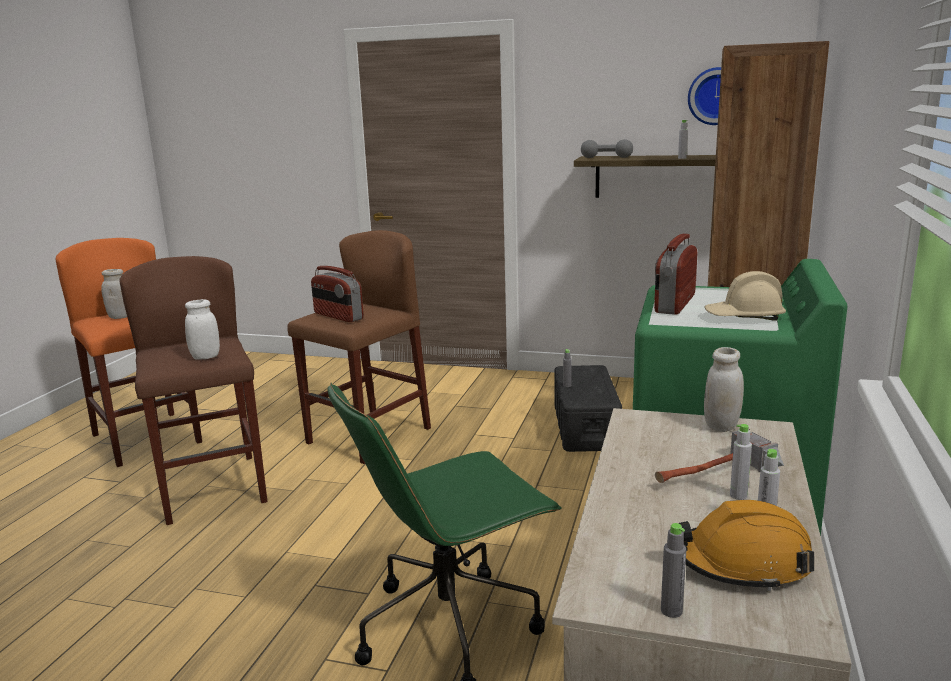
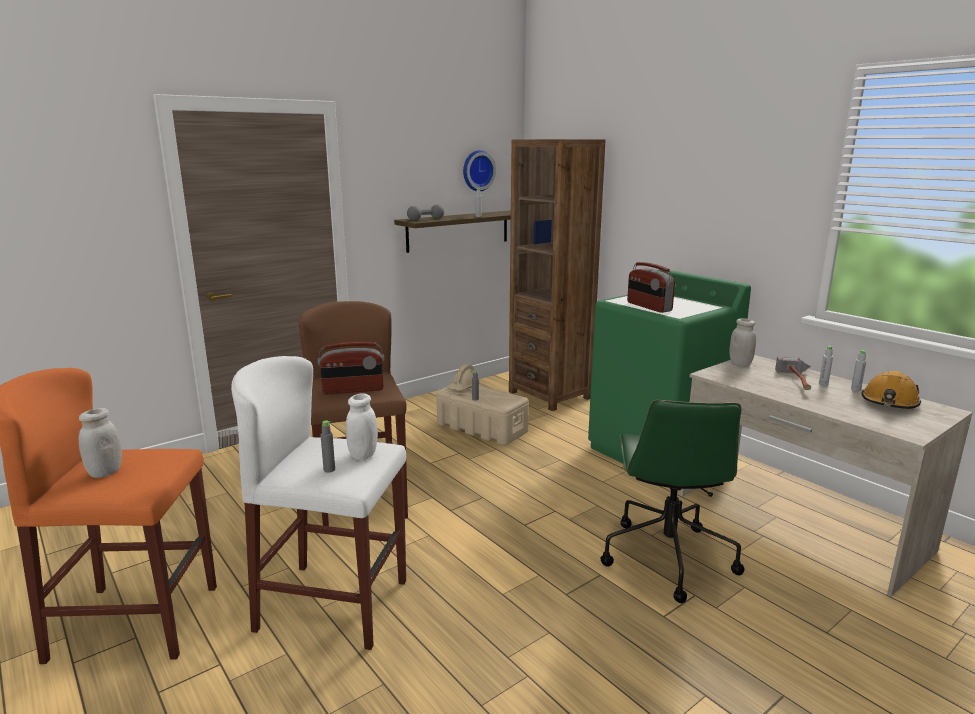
camera: 55 degrees left, 0 degrees up
brown stool [119,256,268,525] -> white stool [231,356,406,650]
black storage box [554,365,622,452] -> beige storage box [436,385,529,446]
grey bottle [661,523,686,618] -> grey bottle moved to [321,420,335,473]
beige hard hat [704,271,786,321] -> beige hard hat moved to [447,364,480,391]

